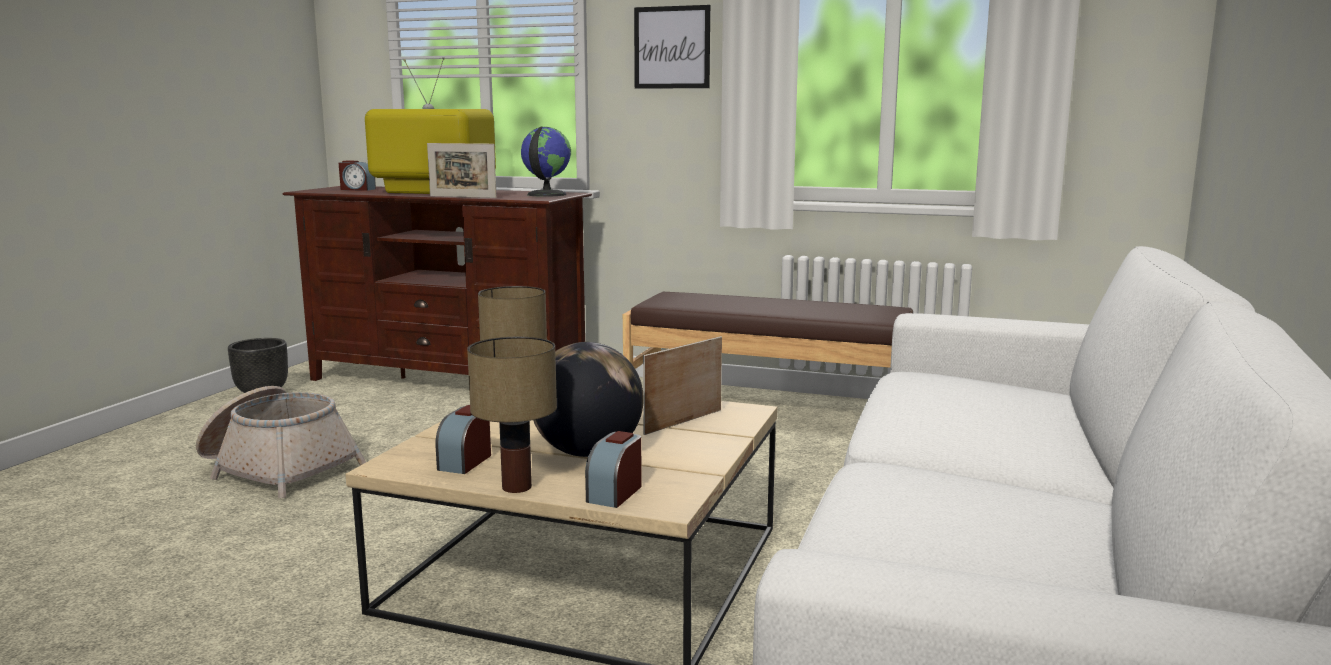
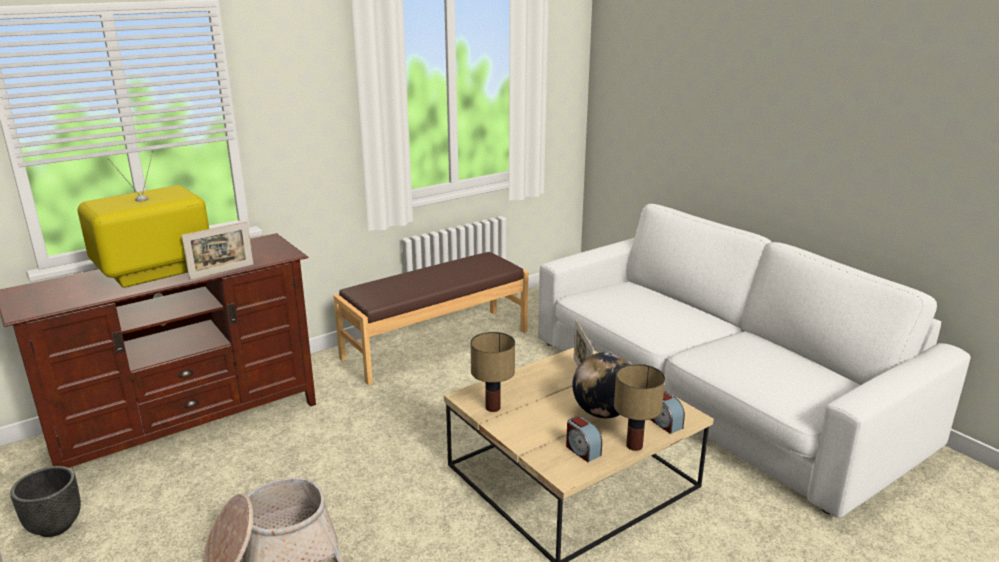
camera: 55 degrees left, 10 degrees up
alarm clock [339,161,376,191] -> none
globe [521,127,571,197] -> none
picture [634,5,710,89] -> none

